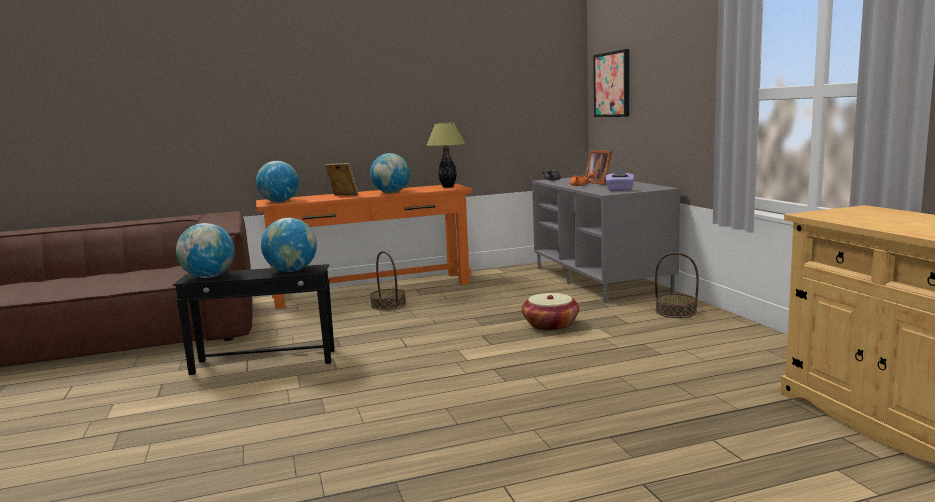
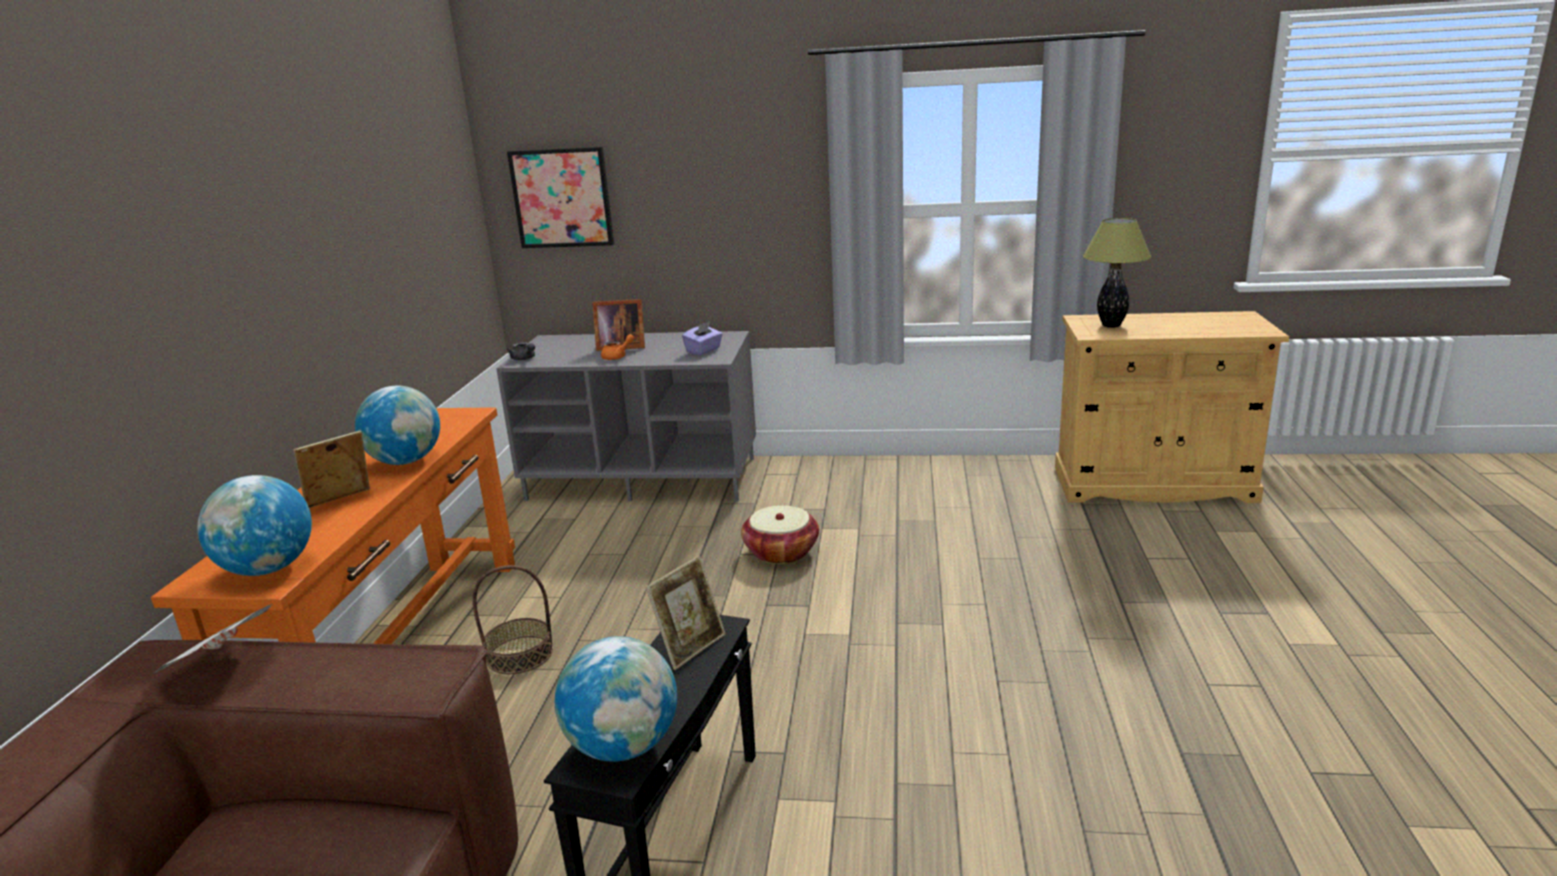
camera: 65 degrees left, 10 degrees up
globe [261,218,317,272] -> picture frame [646,556,726,670]
table lamp [426,122,465,188] -> table lamp moved to [1083,218,1151,328]
basket [655,252,699,318] -> none
none -> newspaper [154,604,272,673]

